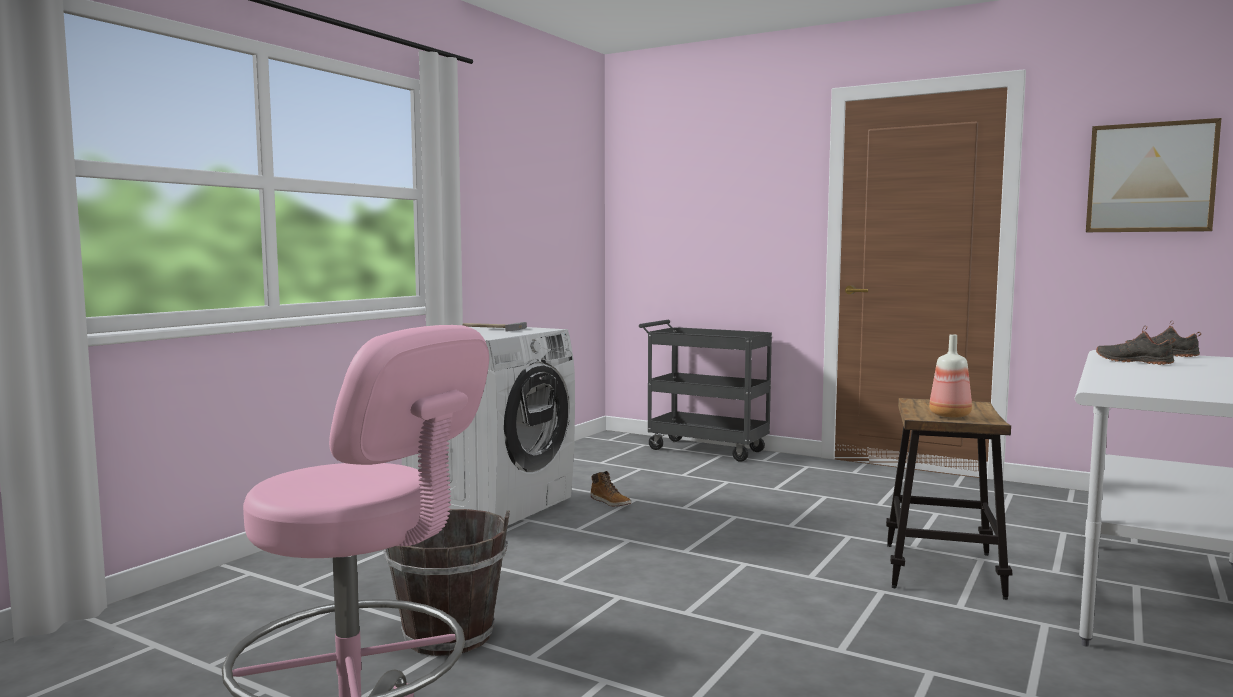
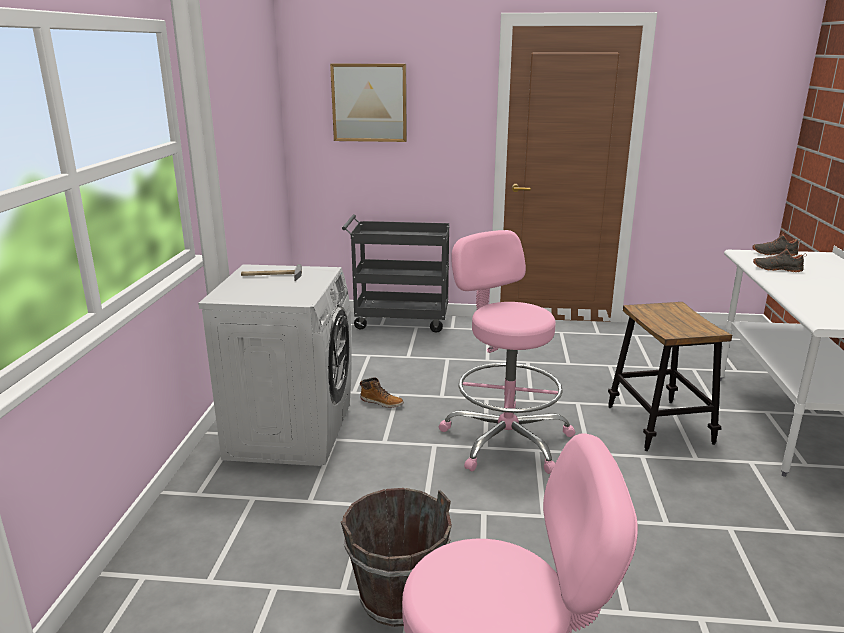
camera: 25 degrees left, 15 degrees up
bottle [929,334,972,418] -> none
picture [1086,118,1221,232] -> picture moved to [330,64,407,142]
none -> pink stool [439,230,576,474]

